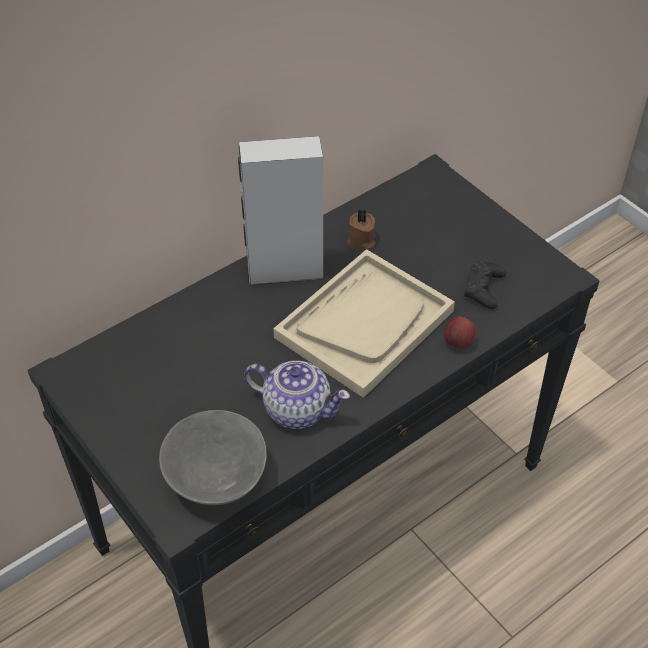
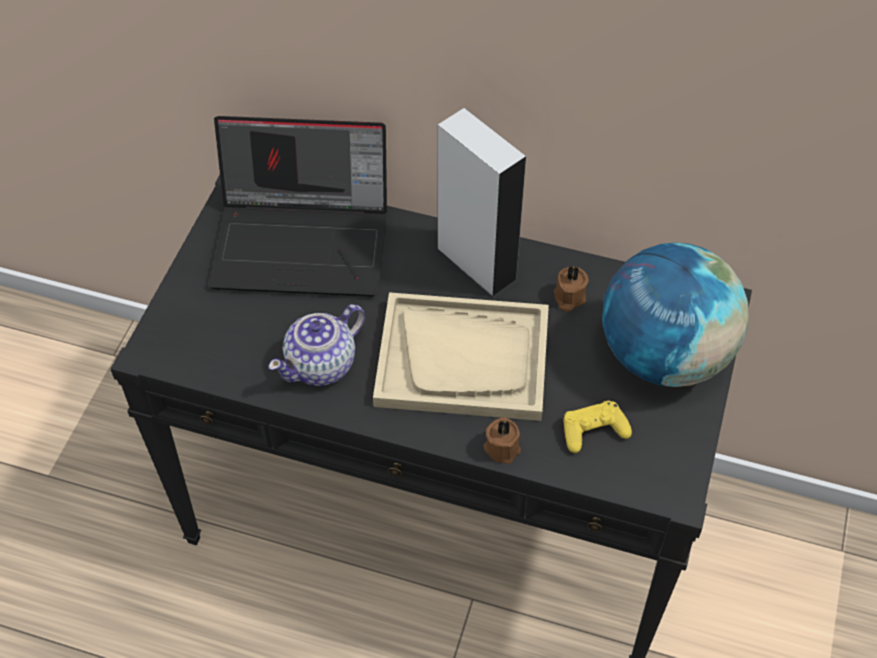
camera: 55 degrees right, 5 degrees up
grey bowl [159,410,267,505] -> none
teapot [244,361,350,429] -> teapot turned 60 degrees clockwise [268,304,365,386]
apple [444,316,476,348] -> brown candle [484,417,521,464]
black game controller [464,260,506,309] -> yellow game controller [563,400,632,453]
none -> laptop [208,116,387,297]
none -> globe [602,242,748,387]

